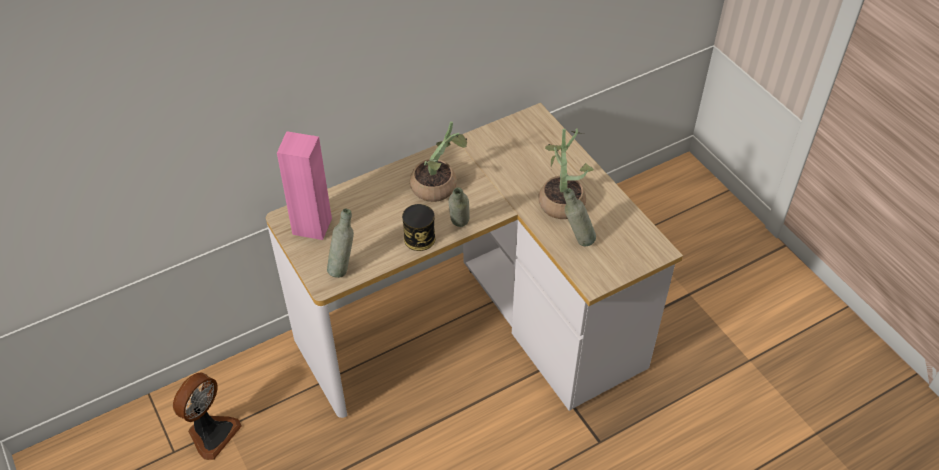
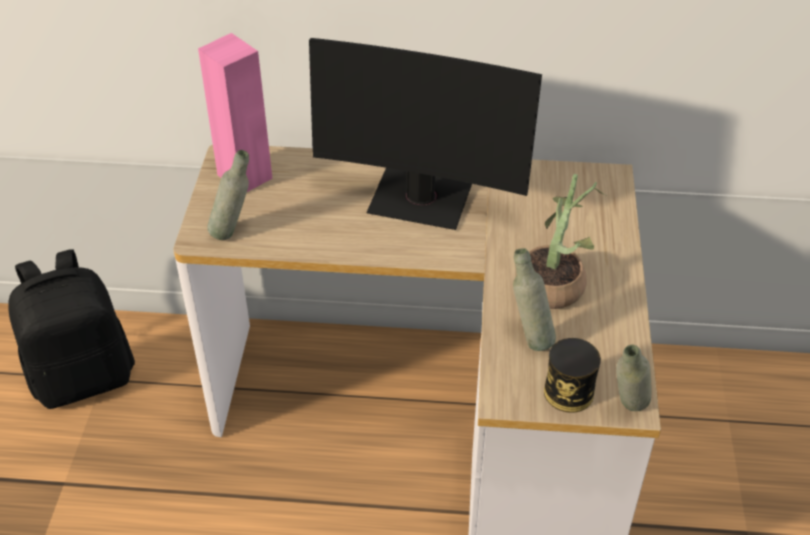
camera: 35 degrees right, 5 degrees down
fan [173,372,242,460] -> black backpack [8,249,135,409]
can [402,204,435,251] -> can moved to [544,338,601,413]
potted plant [410,121,467,202] -> monitor [309,38,542,230]
grey bottle [448,187,470,227] -> grey bottle moved to [616,345,652,411]

